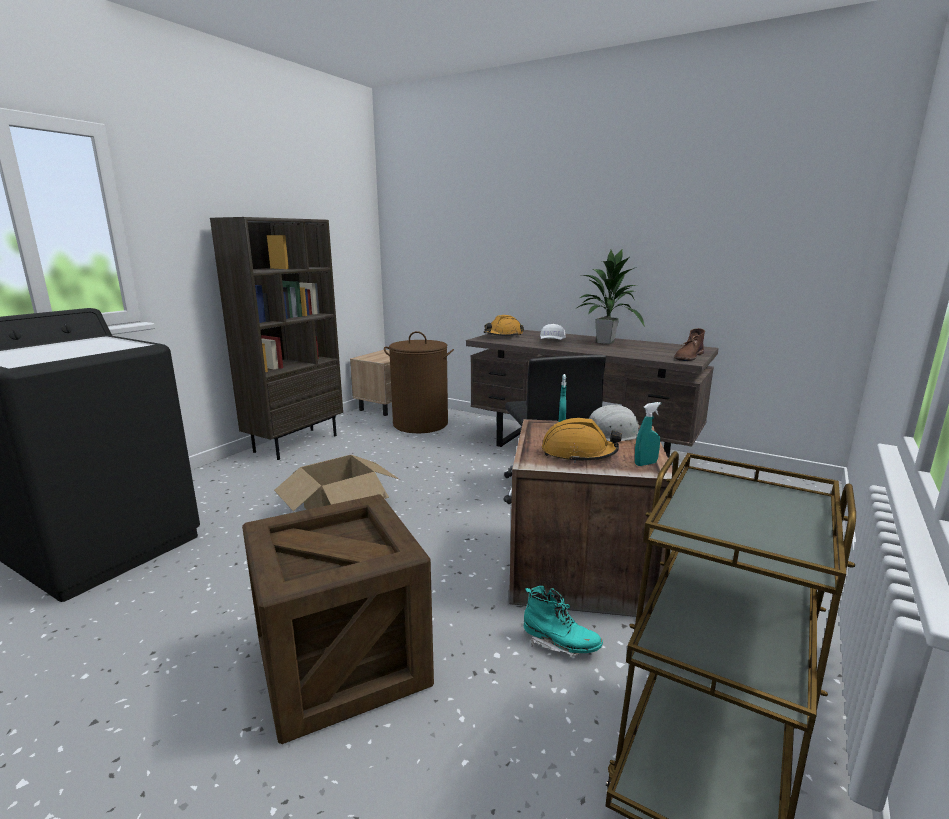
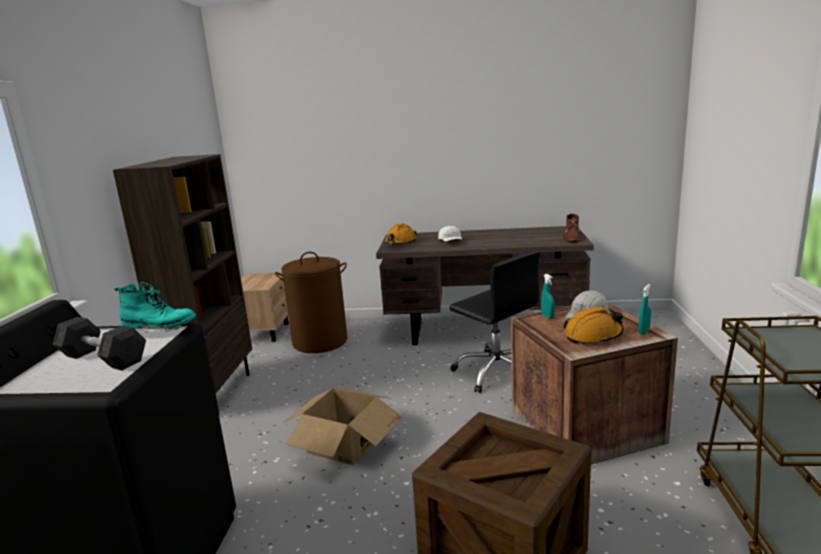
camera: 25 degrees left, 0 degrees up
turquoise boot [524,586,603,657] -> turquoise boot moved to [114,282,196,333]
potted plant [575,250,645,344] -> none
none -> grey dumbbell [53,317,146,370]

